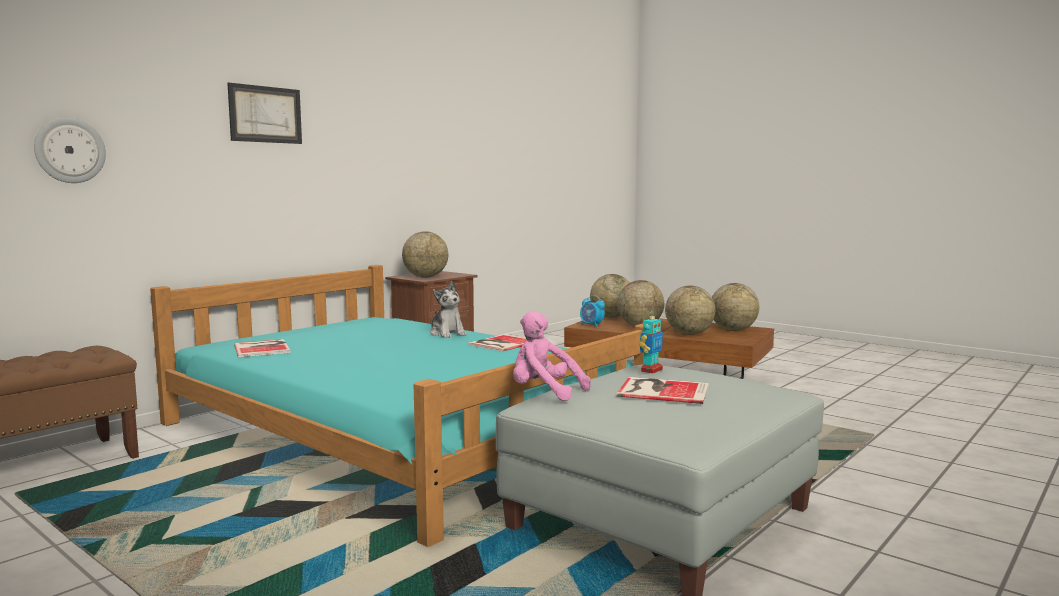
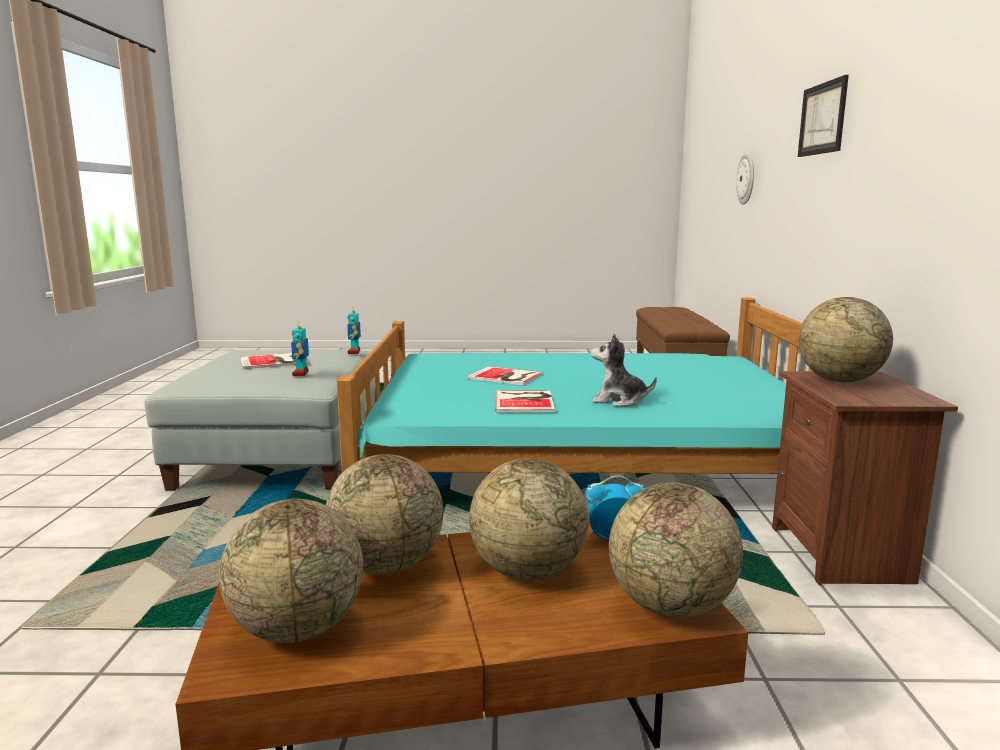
camera: 140 degrees right, 5 degrees up
book [234,339,291,357] -> book moved to [467,366,543,385]
pink plush toy [513,311,591,401] -> toy robot [347,310,361,354]

